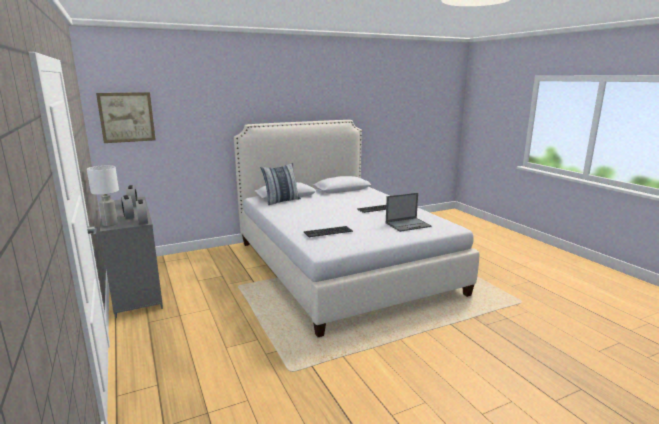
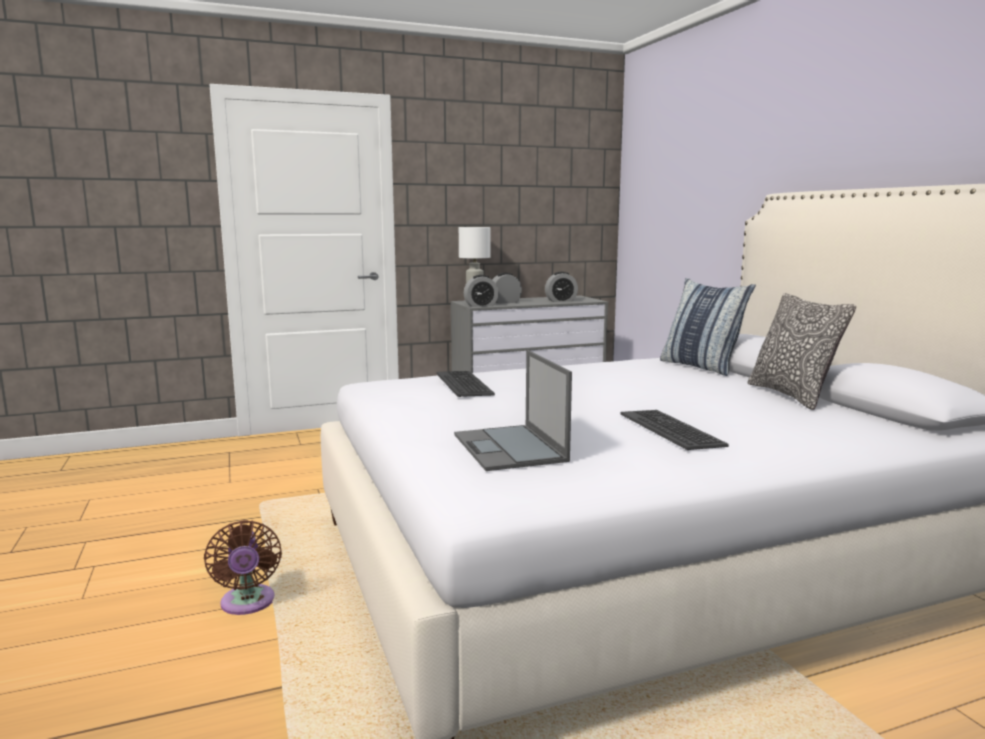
camera: 95 degrees right, 5 degrees down
picture [96,92,156,143] -> none
none -> brown fan [204,520,282,615]
none -> pillow [747,293,856,410]

